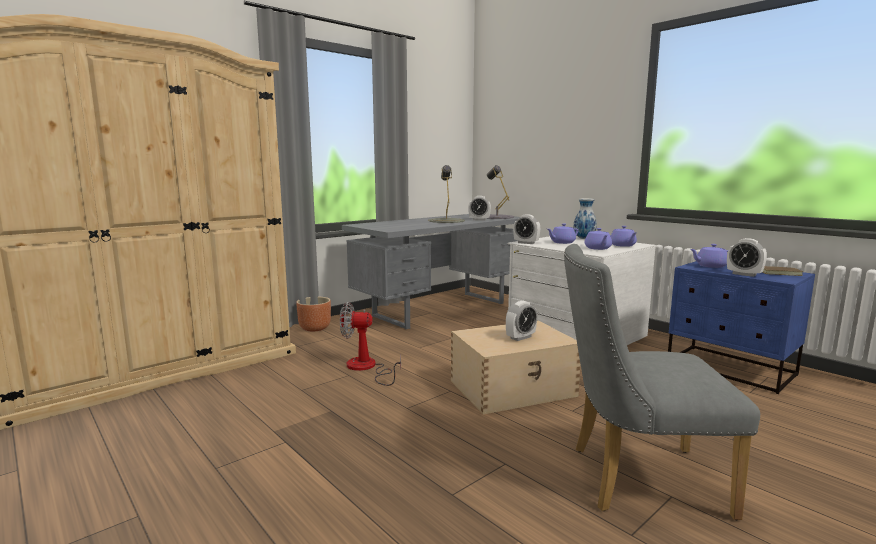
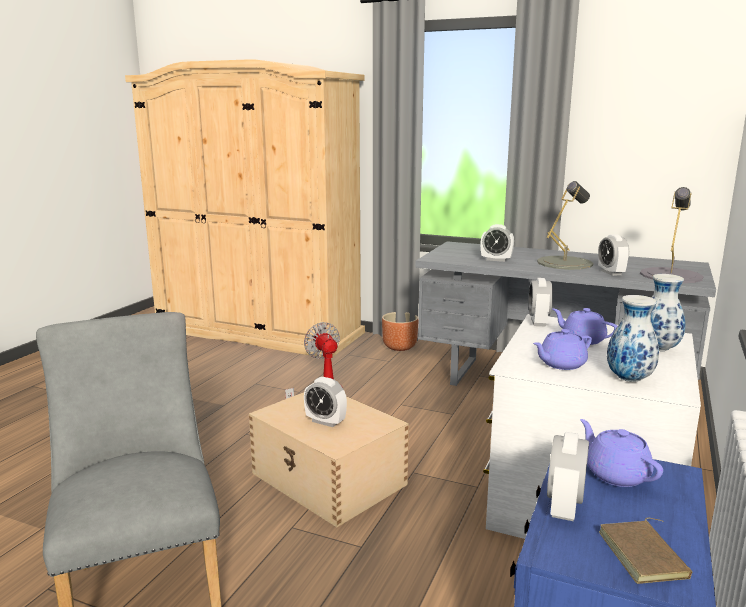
camera: 65 degrees right, 5 degrees up
purple teapot [611,226,637,247] -> vase [607,295,659,382]
none -> alarm clock [481,224,514,262]

